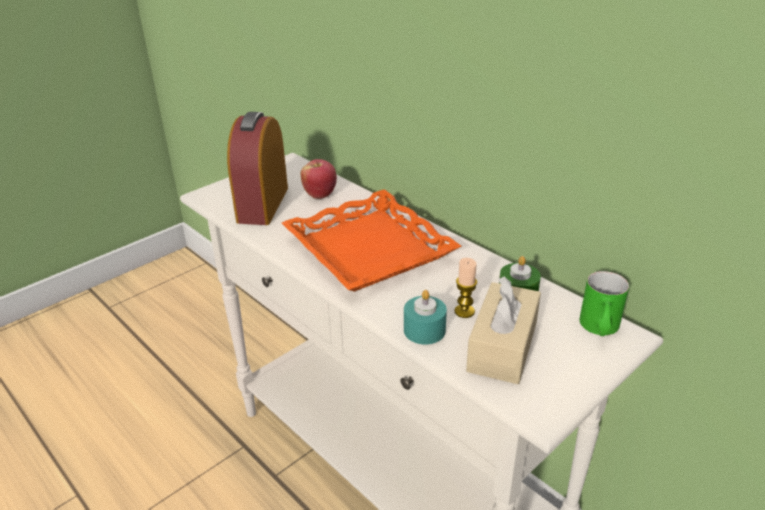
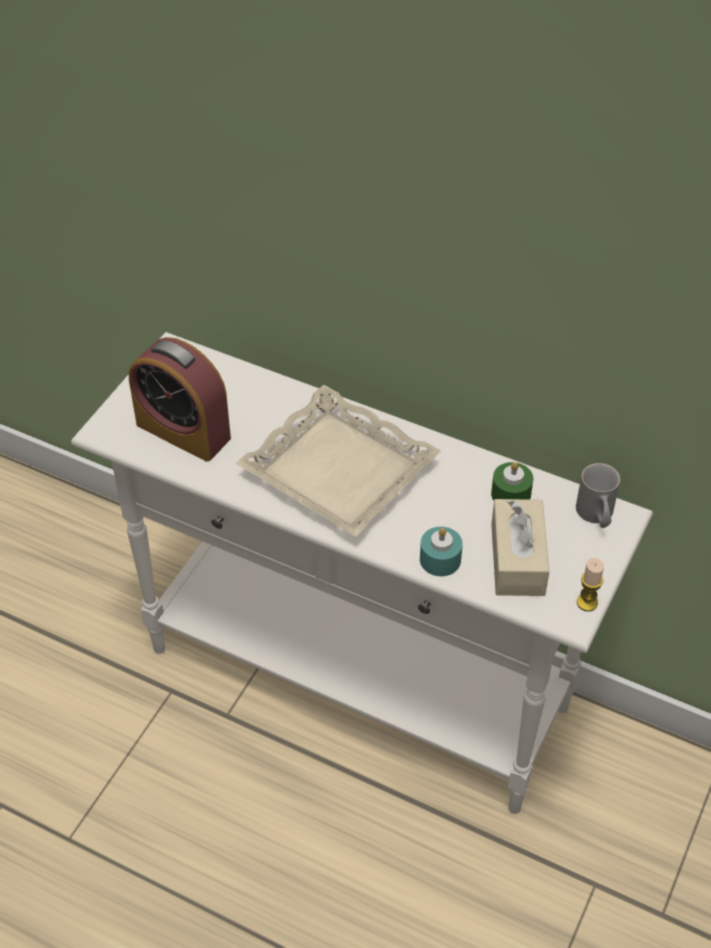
camera: 20 degrees left, 15 degrees up
alarm clock [227,112,288,225] -> alarm clock turned 45 degrees counterclockwise [129,337,231,462]
orange tray [282,190,461,292] -> beige tray [235,385,441,537]
apple [301,159,337,199] -> none
candle [455,258,477,318] -> candle moved to [577,558,604,611]
green mug [579,271,629,336] -> grey mug [576,463,620,528]

